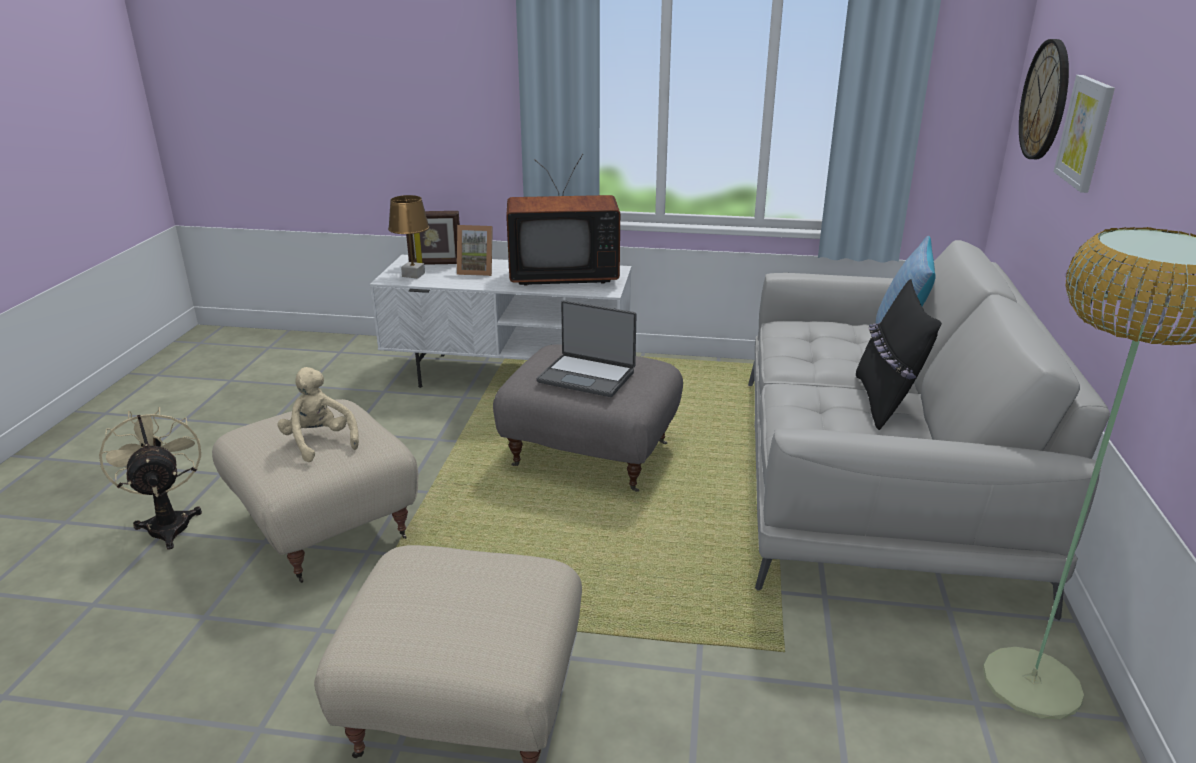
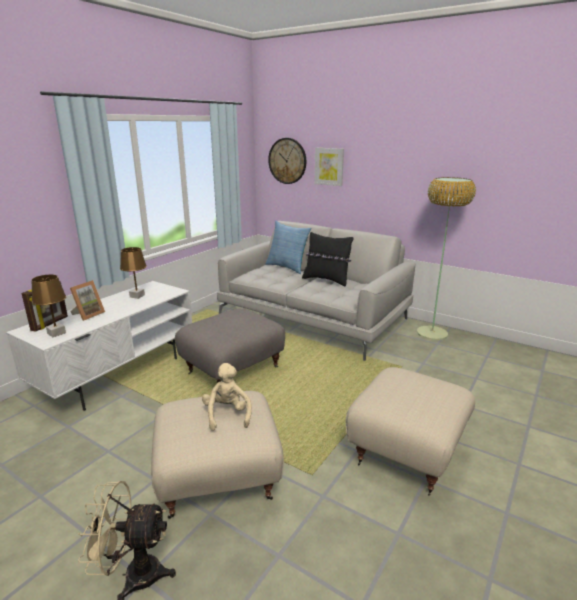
camera: 65 degrees left, 5 degrees down
beige plush toy [278,367,359,462] -> beige plush toy turned 90 degrees clockwise [202,363,252,431]
television [506,154,620,286] -> brown table lamp [120,247,147,299]
laptop [537,300,637,397] -> none

